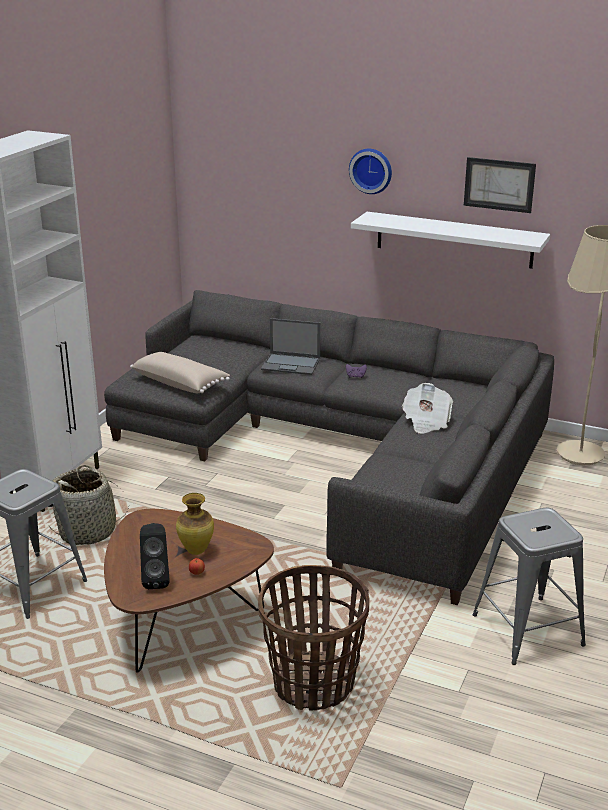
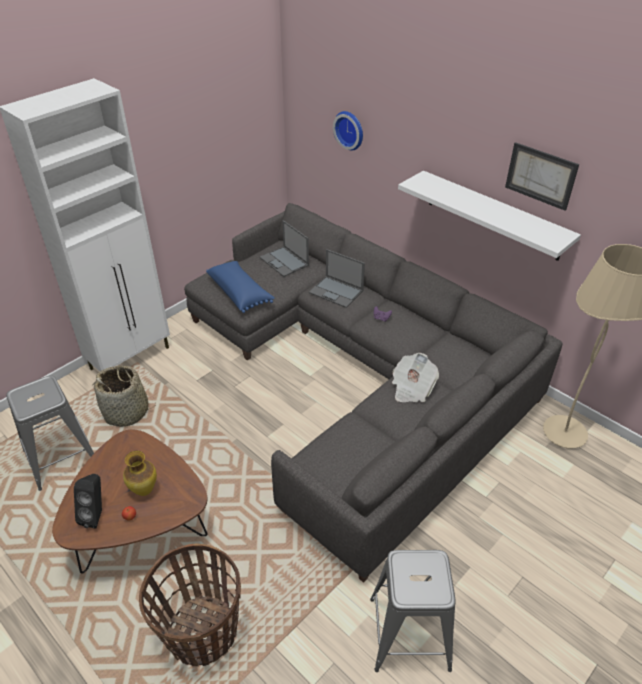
camera: 20 degrees right, 15 degrees up
beige pillow [130,352,230,393] -> blue pillow [206,261,274,313]
wall clock [349,149,392,194] -> wall clock moved to [333,111,363,151]
none -> laptop [260,220,309,277]

